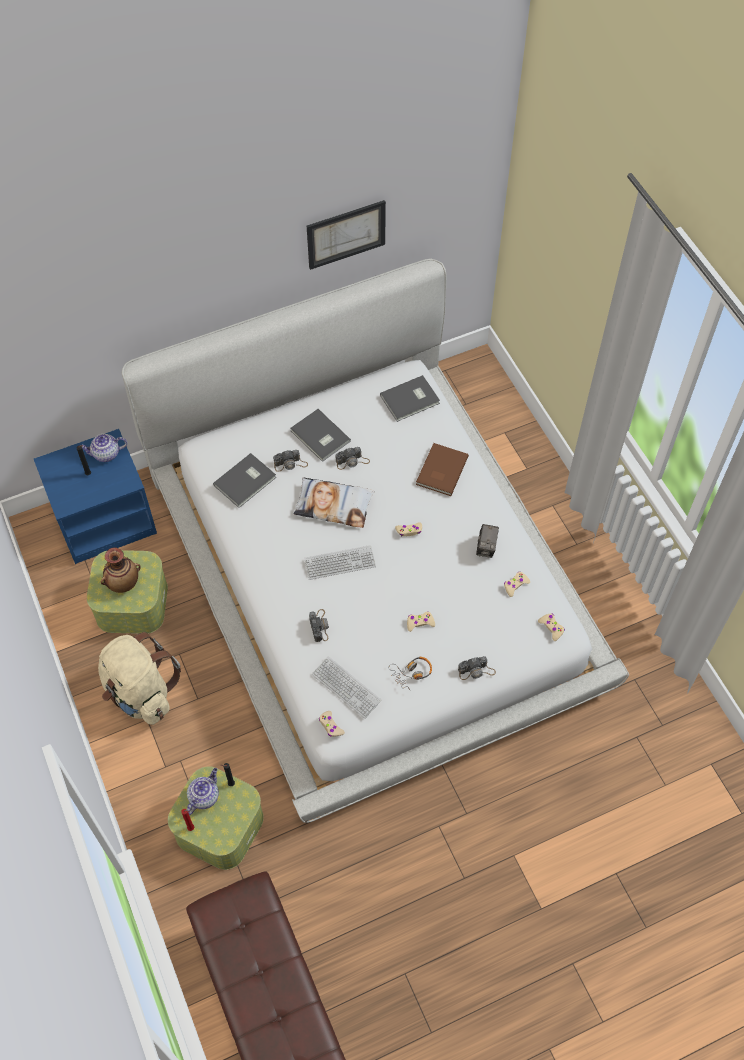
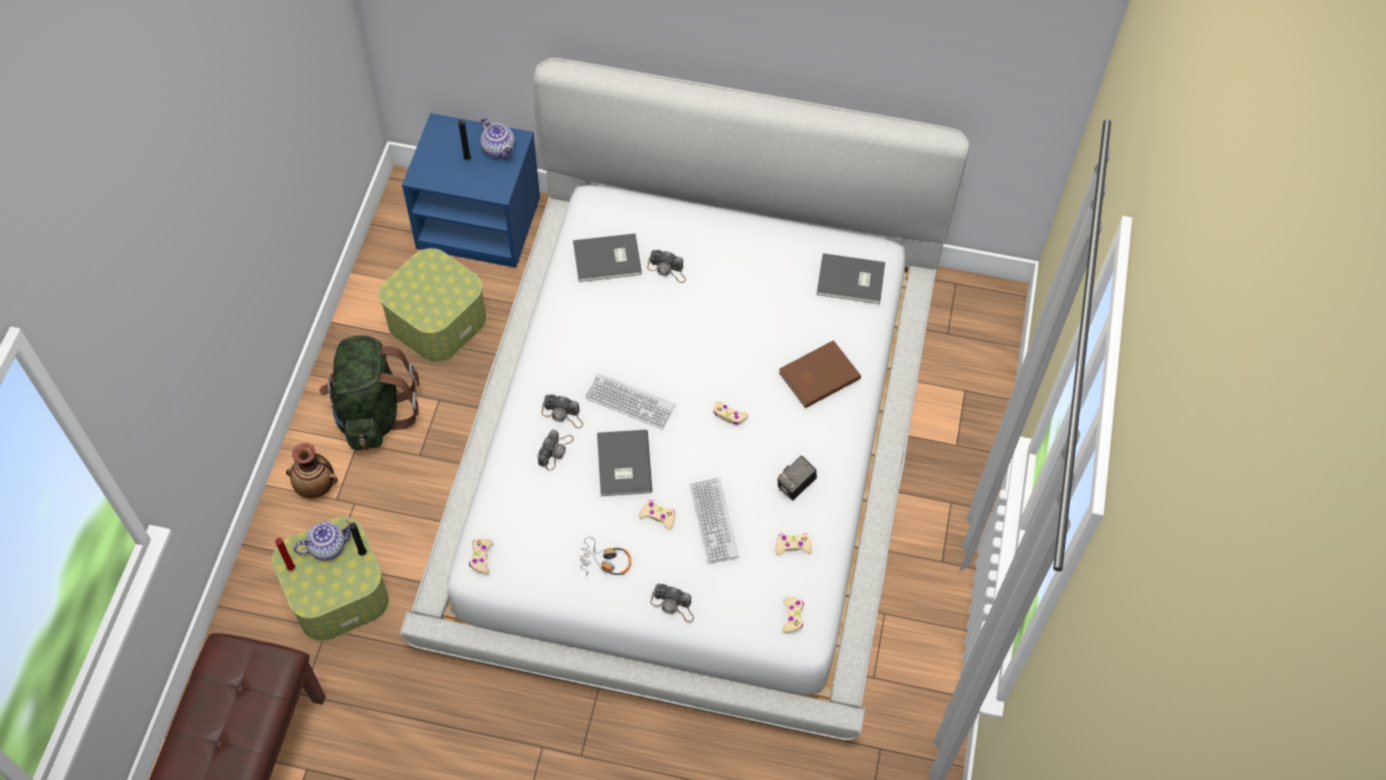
camera: 35 degrees right, 0 degrees up
teapot [82,434,127,462] -> teapot turned 150 degrees counterclockwise [480,118,515,159]
beige backpack [98,632,181,725] -> green backpack [319,335,419,450]
vase [101,548,141,593] -> vase moved to [286,443,338,499]
grey book [291,409,351,462] -> grey book moved to [597,430,652,496]
pillow [294,477,375,528] -> none
picture [307,200,386,270] -> none
keyboard [312,656,382,719] -> keyboard moved to [690,477,739,564]
camera [335,447,370,470] -> camera moved to [541,394,583,428]

